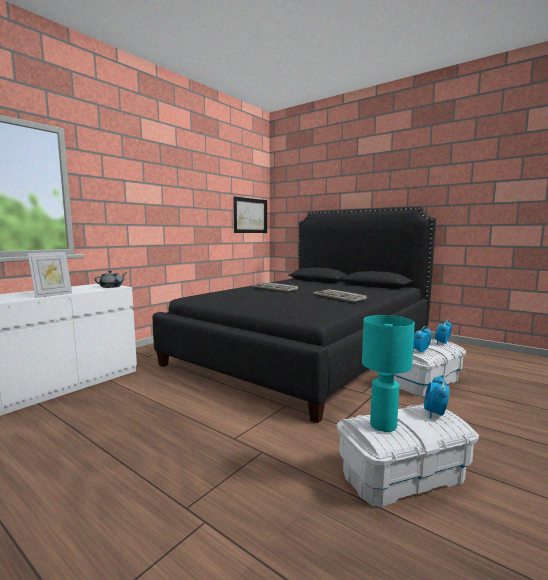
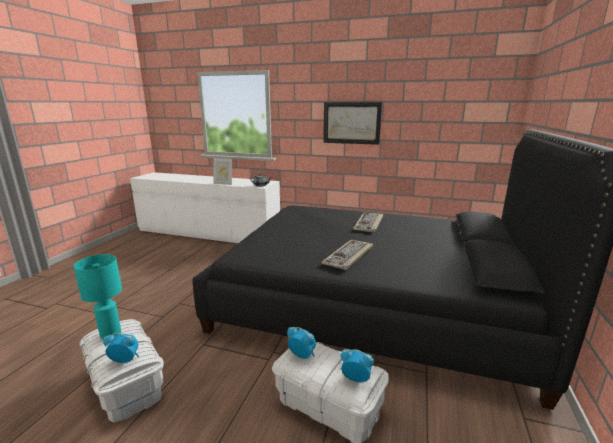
camera: 70 degrees right, 10 degrees up
picture [233,197,267,233] -> picture moved to [323,102,382,145]

